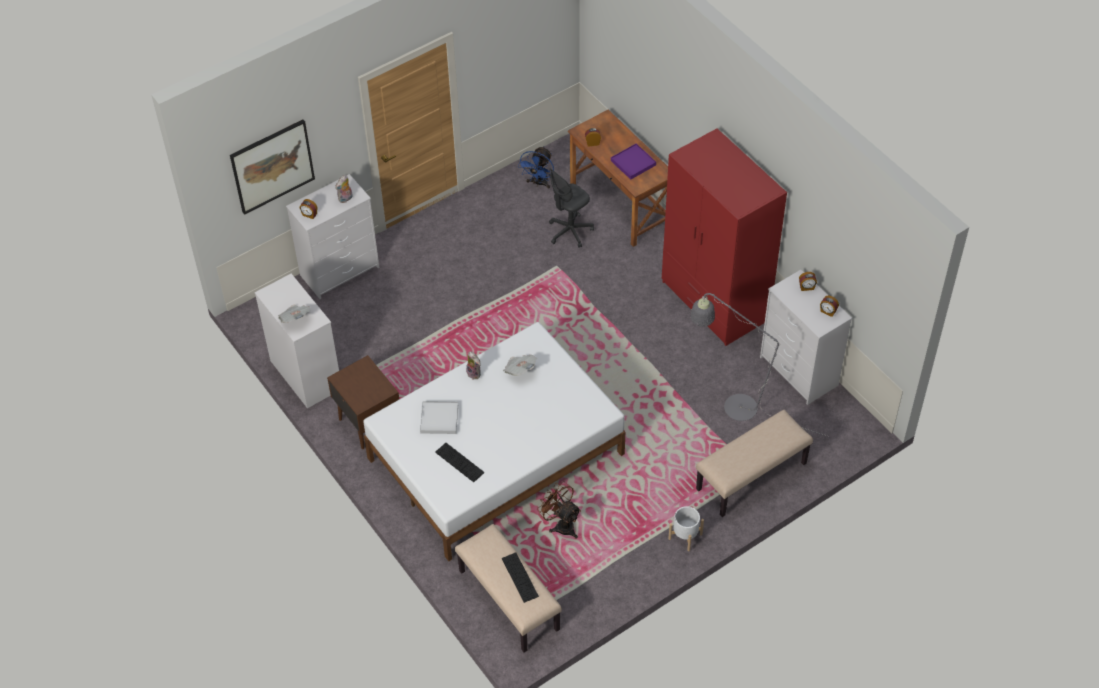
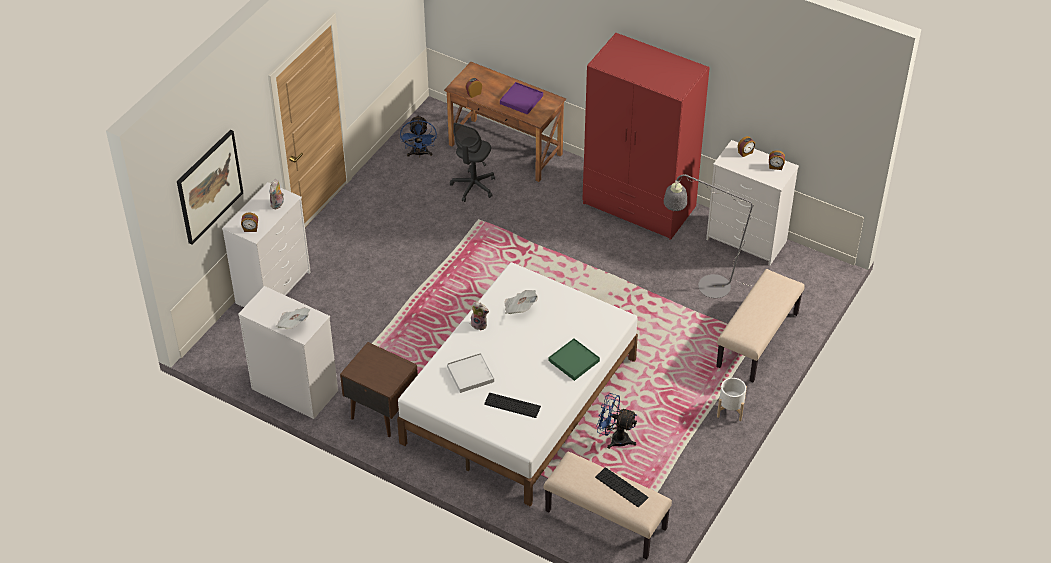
camera: 25 degrees left, 5 degrees down
brown fan [537,481,581,538] -> blue fan [596,393,637,449]
none -> green tray [549,339,600,381]

